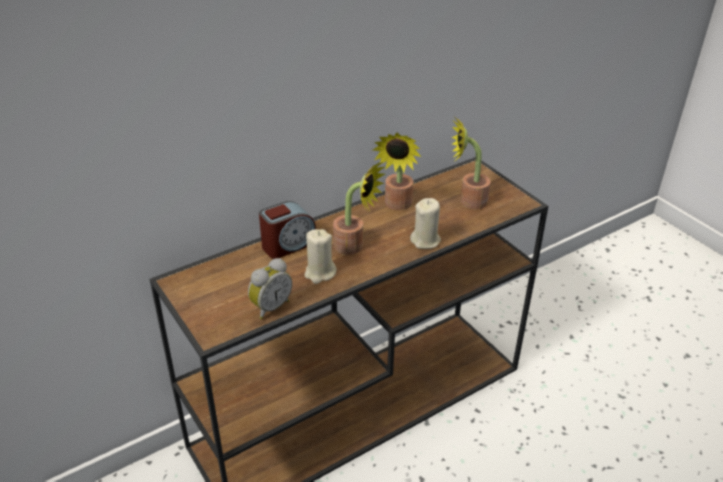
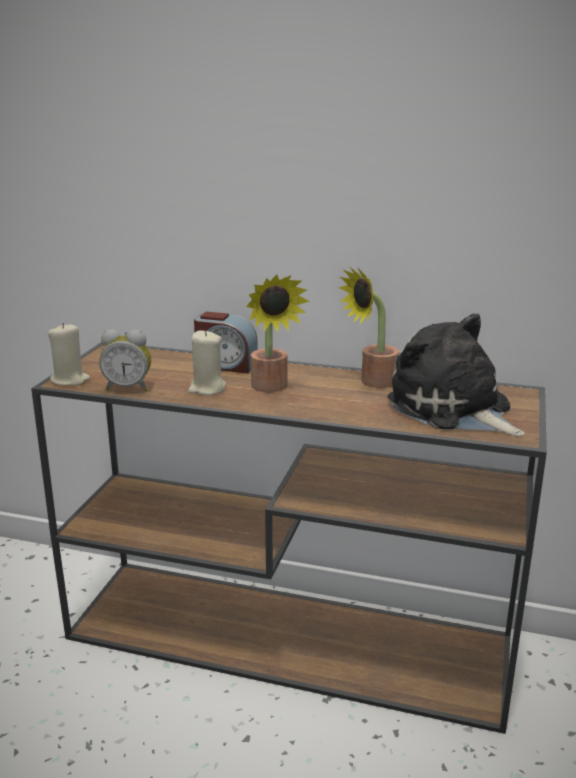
camera: 50 degrees right, 15 degrees down
beige candle [410,198,441,249] -> beige candle moved to [48,323,90,386]
potted plant [451,118,491,209] -> plush toy [388,313,525,436]

